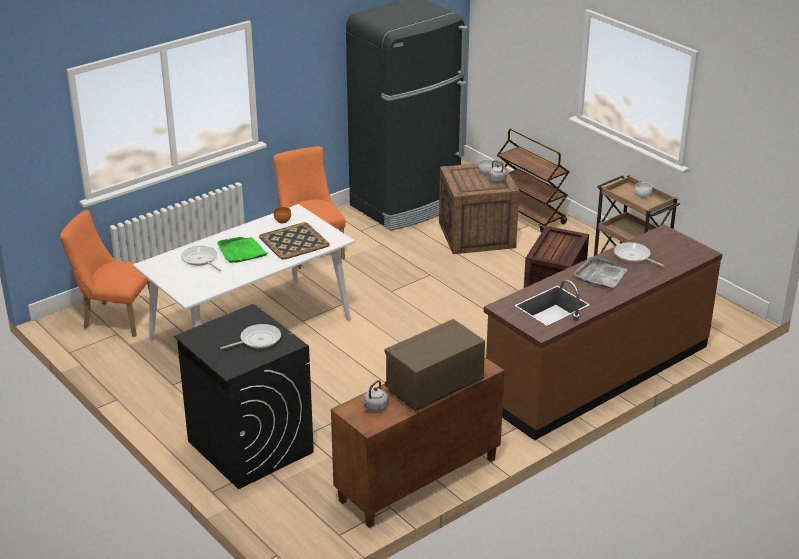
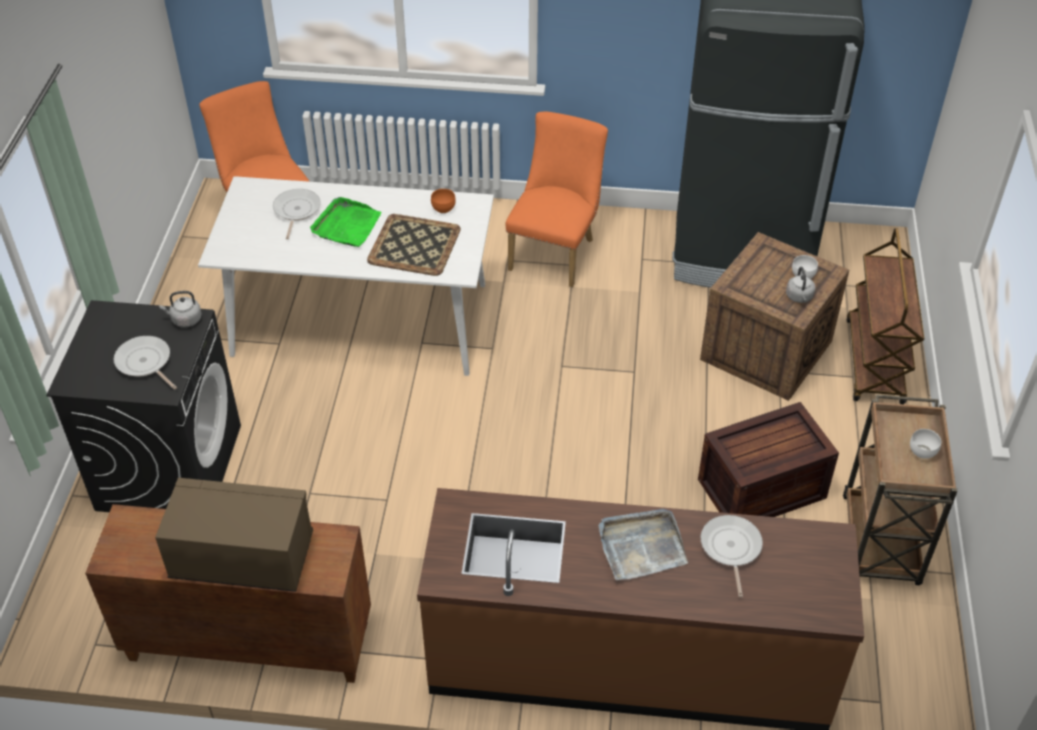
camera: 45 degrees right, 15 degrees up
frying pan [220,324,281,349] -> frying pan turned 150 degrees counterclockwise [114,336,177,390]
grey kettle [362,380,388,412] -> grey kettle moved to [159,291,202,327]

